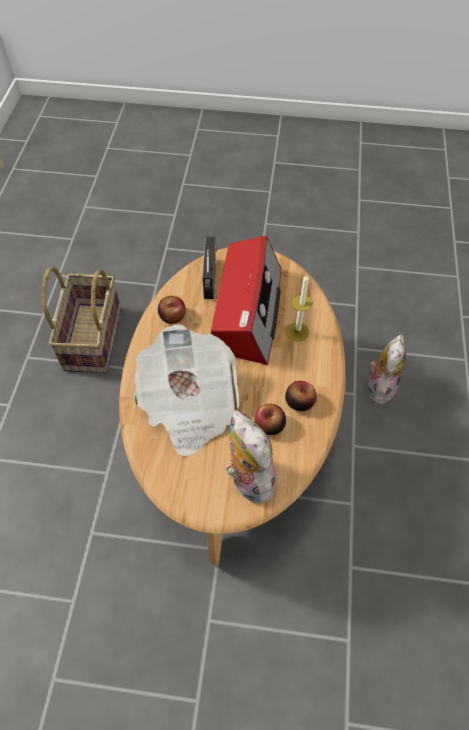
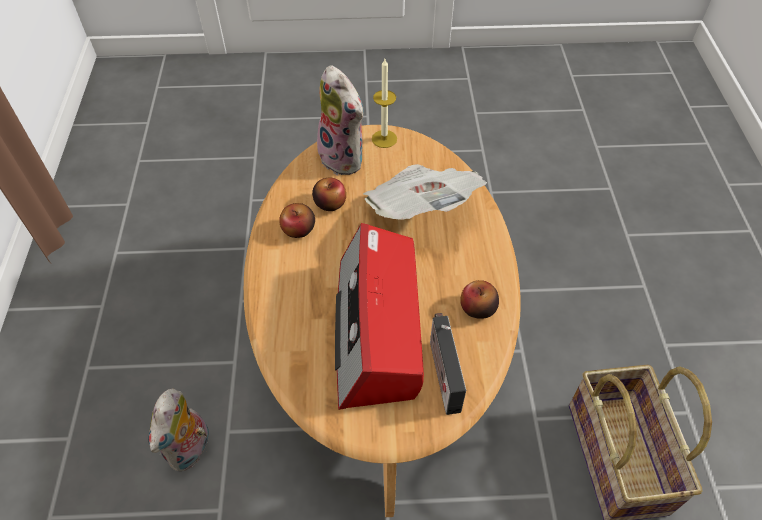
camera: 170 degrees right, 5 degrees down
candle [286,275,313,342] -> candle moved to [372,59,397,148]

